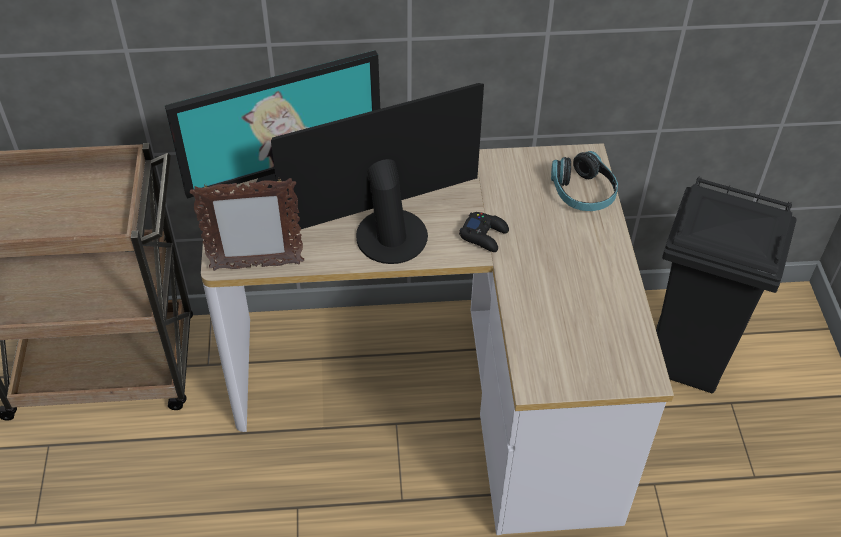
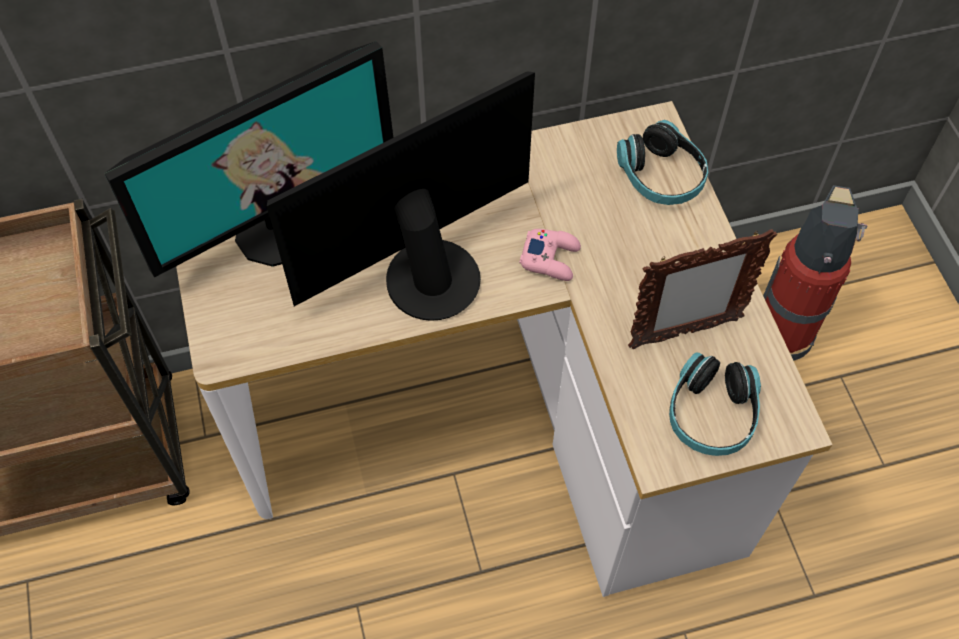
camera: 10 degrees left, 10 degrees up
picture frame [190,177,304,271] -> picture frame moved to [628,229,777,349]
black game controller [459,212,509,252] -> pink game controller [520,229,581,281]
black trash can [656,177,796,393] -> fire extinguisher [763,185,867,361]
none -> headphones [669,352,761,456]

